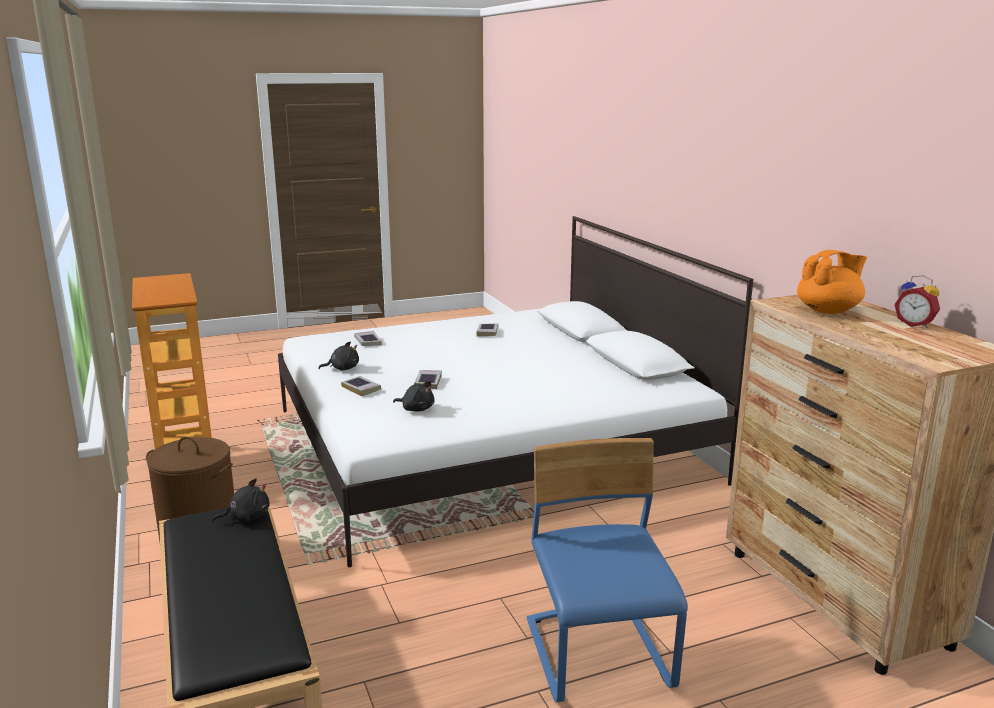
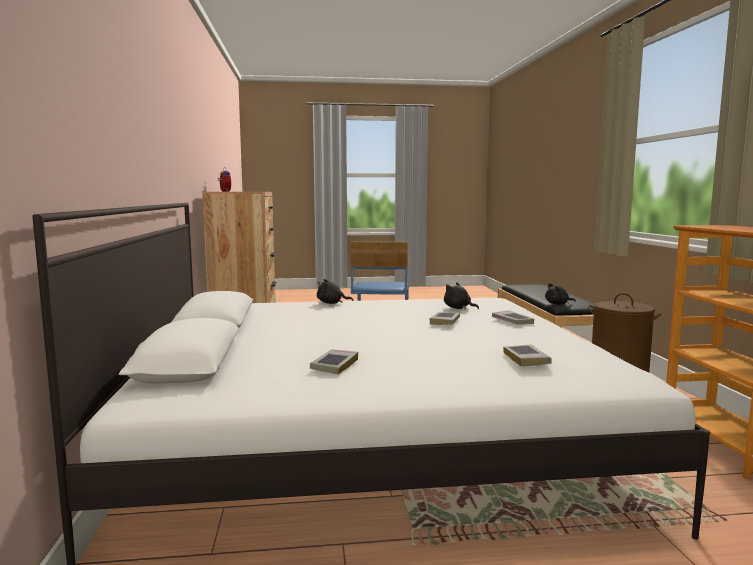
camera: 165 degrees left, 10 degrees down
black plush toy [318,341,359,370] -> black plush toy moved to [317,279,354,304]
orange teapot [797,250,867,314] -> none

